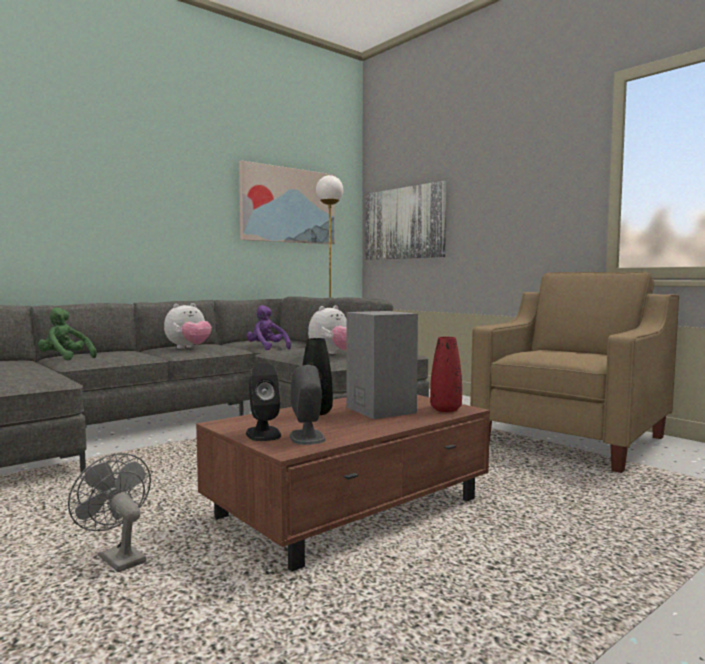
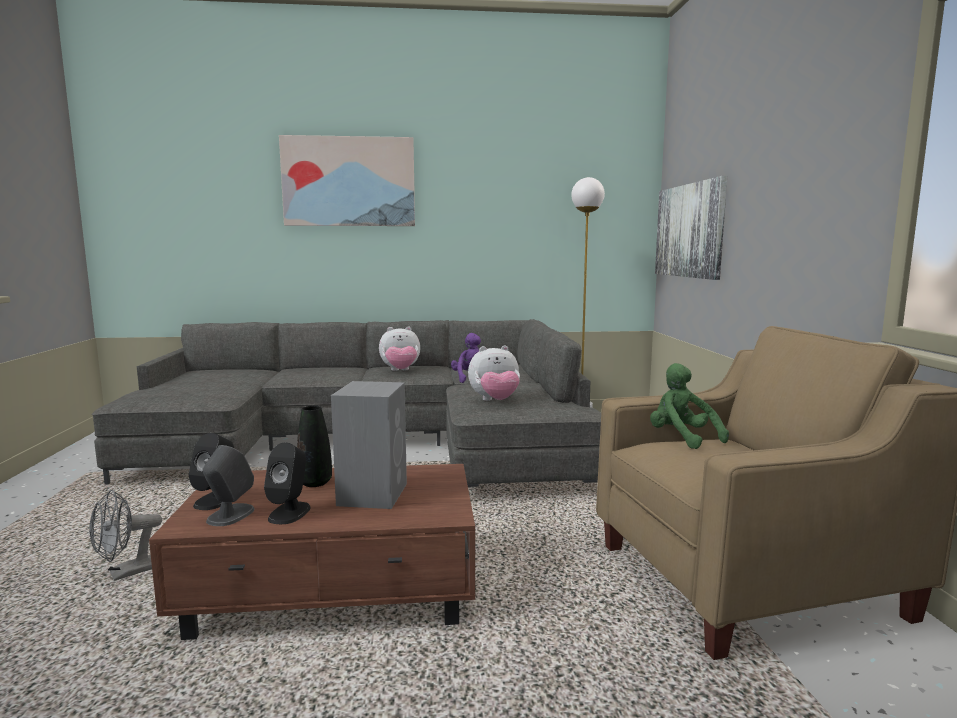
camera: 35 degrees right, 5 degrees up
green plush toy [38,307,97,360] -> green plush toy moved to [650,363,729,449]
grey fan [68,453,151,572] -> grey fan turned 120 degrees counterclockwise [90,490,162,581]
picture [239,160,335,245] -> picture moved to [279,135,415,226]
red vase [430,337,462,412] -> none
none -> black speaker [264,443,311,524]

